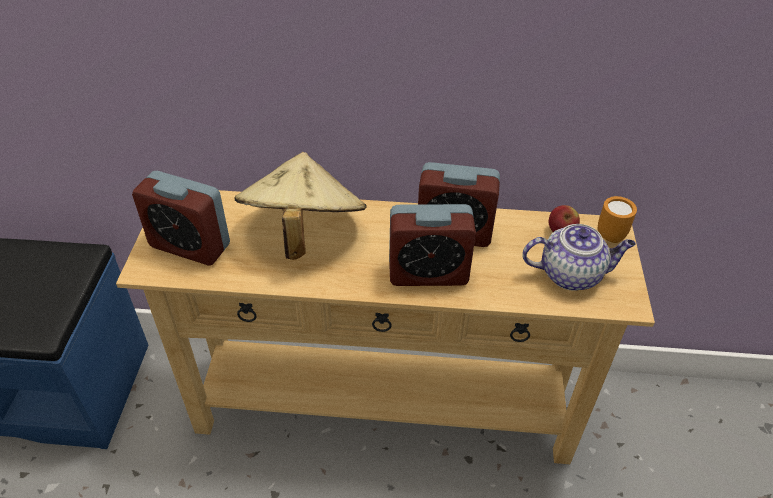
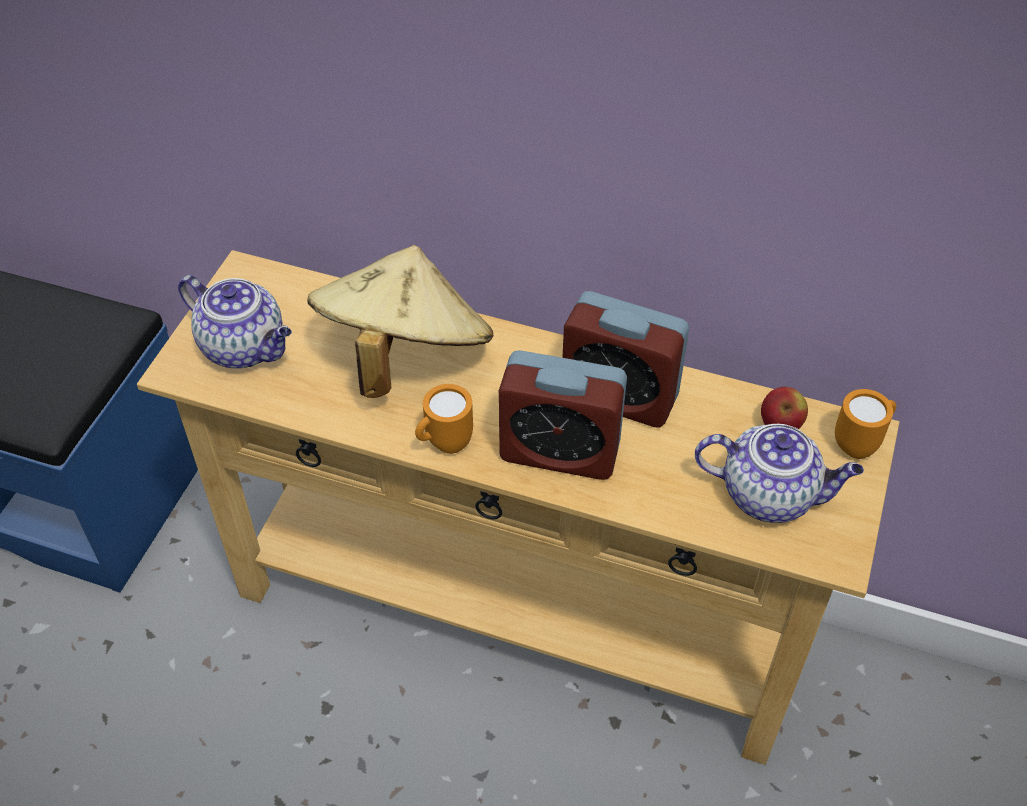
camera: 15 degrees right, 5 degrees up
alarm clock [132,171,230,265] -> teapot [178,275,292,369]
none -> orange mug [415,384,473,454]

